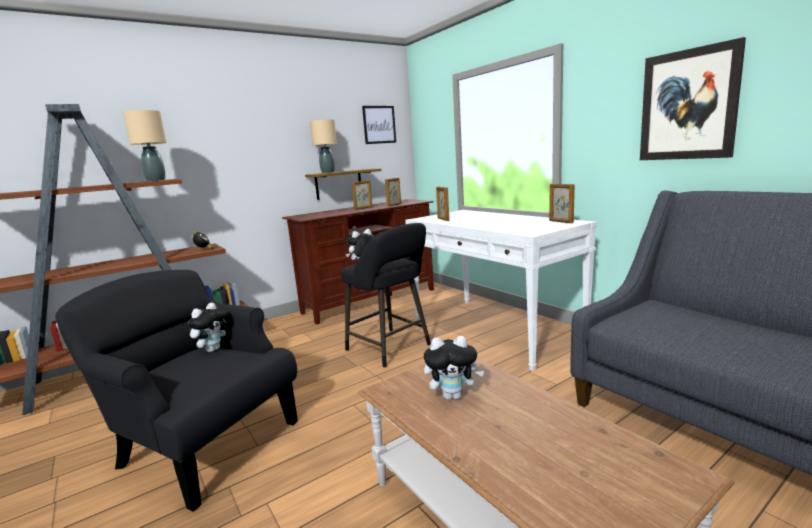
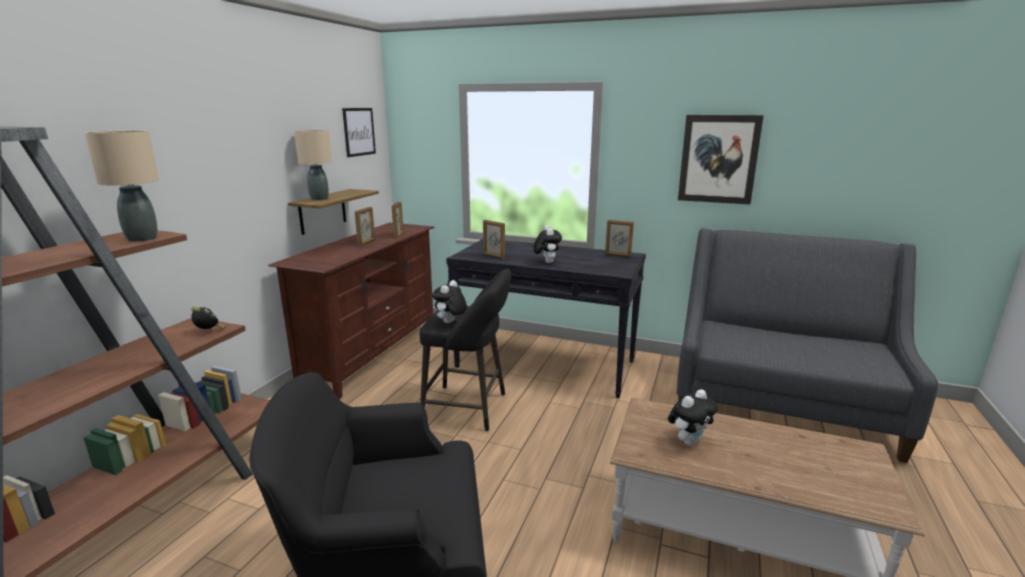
camera: 35 degrees left, 5 degrees up
plush toy [188,302,227,352] -> plush toy moved to [533,225,562,263]
white console table [405,210,597,371] -> black console table [446,239,646,398]

